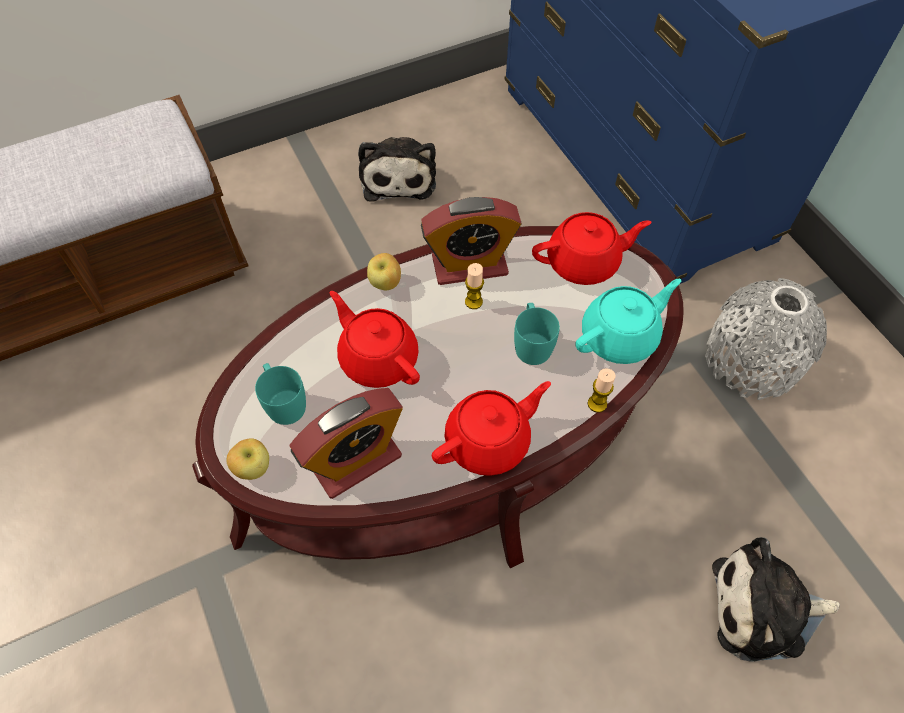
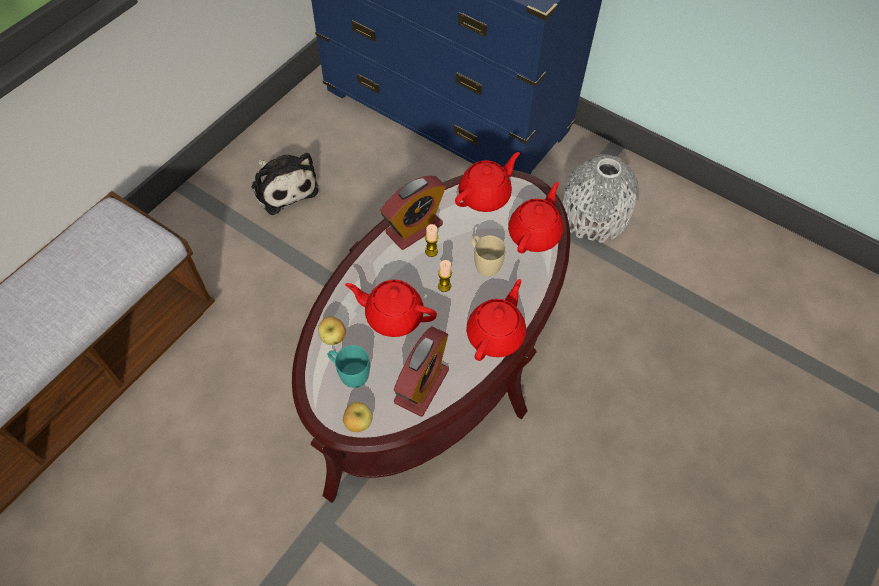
camera: 30 degrees left, 0 degrees up
apple [367,253,401,290] -> apple moved to [318,316,346,345]
turquoise mug [514,303,560,365] -> beige mug [472,235,506,276]
turquoise teapot [576,279,681,364] -> red teapot [508,182,563,253]
candle [588,368,616,413] -> candle moved to [438,260,452,292]
plush toy [712,537,840,662] -> none

